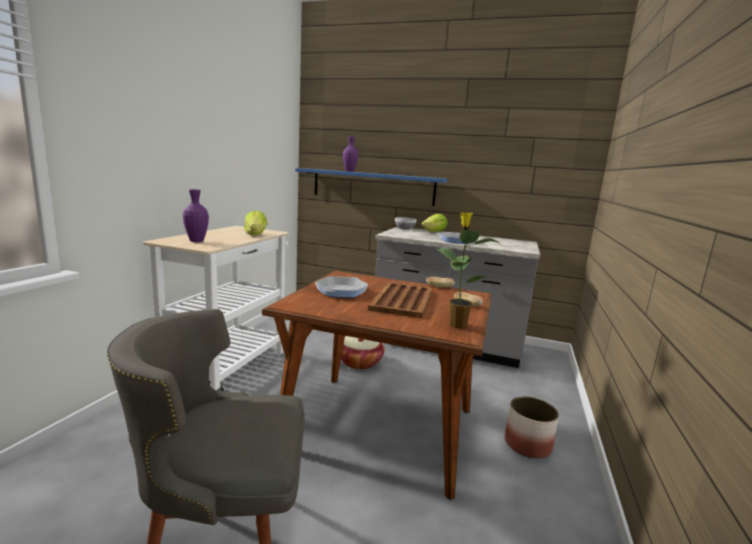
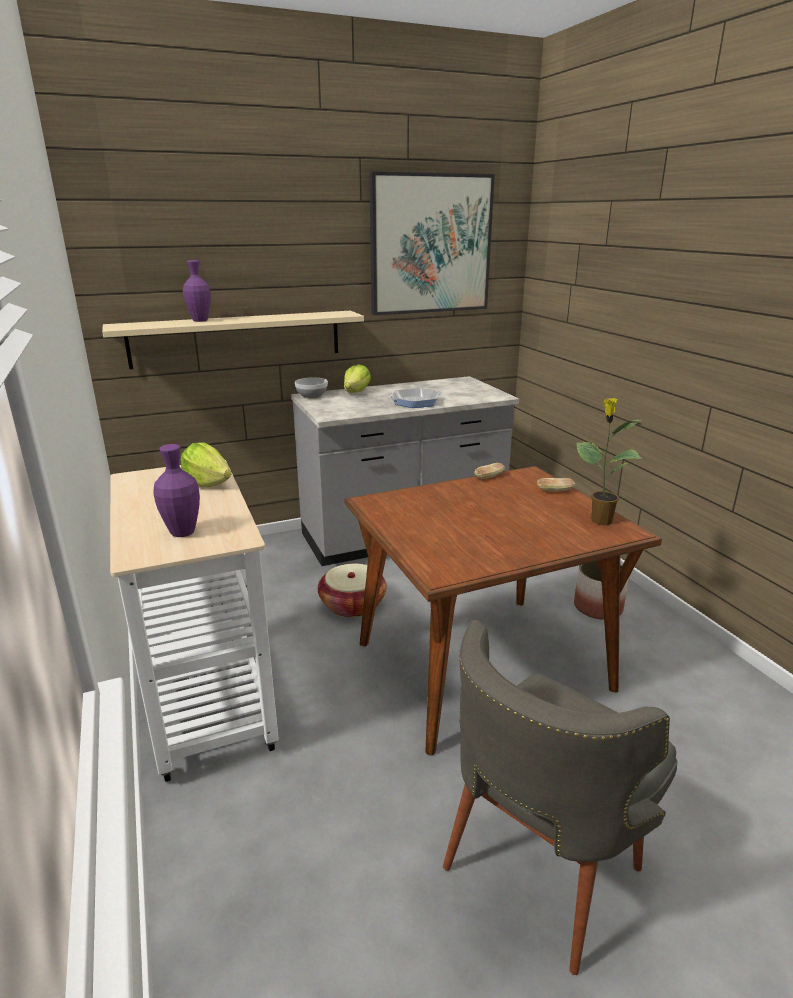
camera: 40 degrees left, 10 degrees up
blue shelf [295,168,448,206] -> beige shelf [102,311,364,369]
frying pan [315,277,369,298] -> none
brown tray [368,282,433,318] -> none
none -> picture [369,171,495,315]

